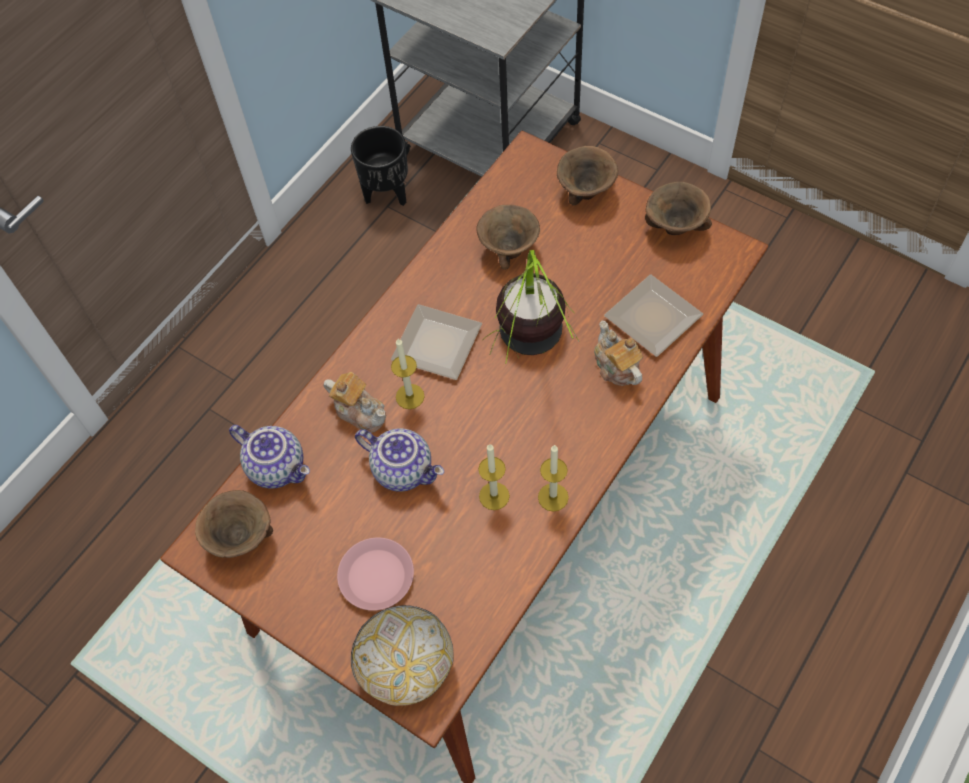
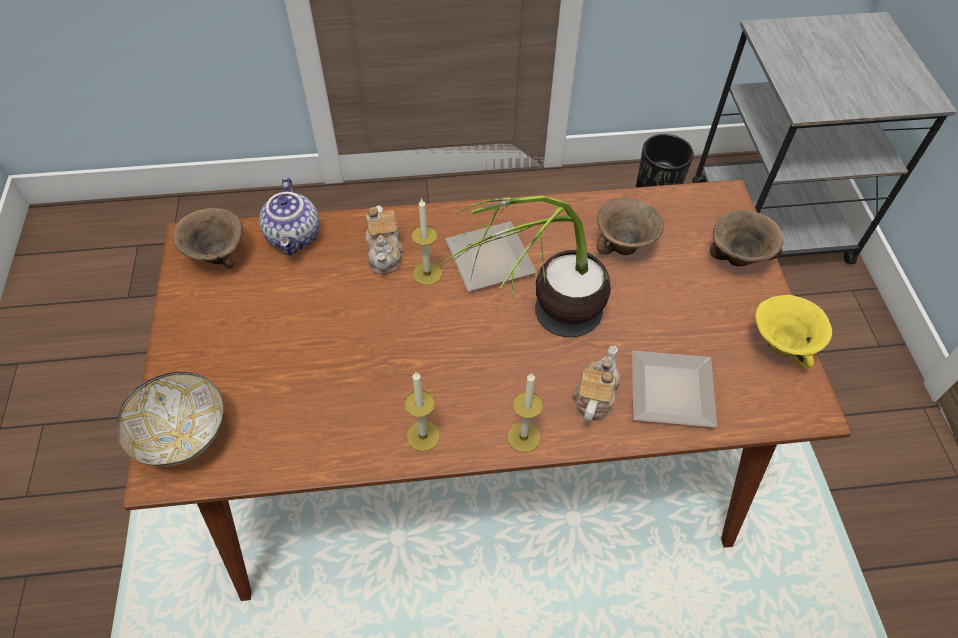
camera: 45 degrees right, 5 degrees down
pink plate [337,538,414,610] -> none
teapot [355,428,444,492] -> none
candle [478,444,510,510] -> candle moved to [507,373,543,453]
brown bowl [645,182,712,235] -> yellow bowl [755,295,832,369]

